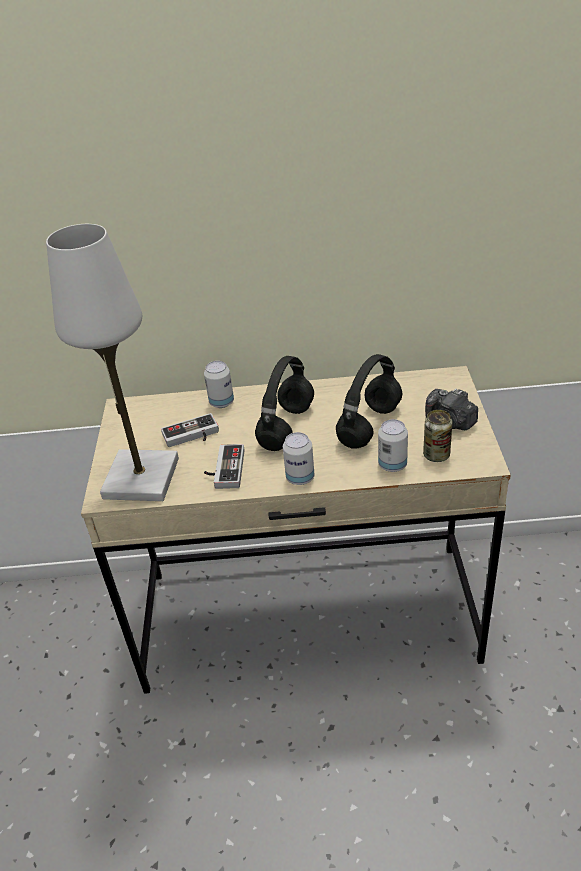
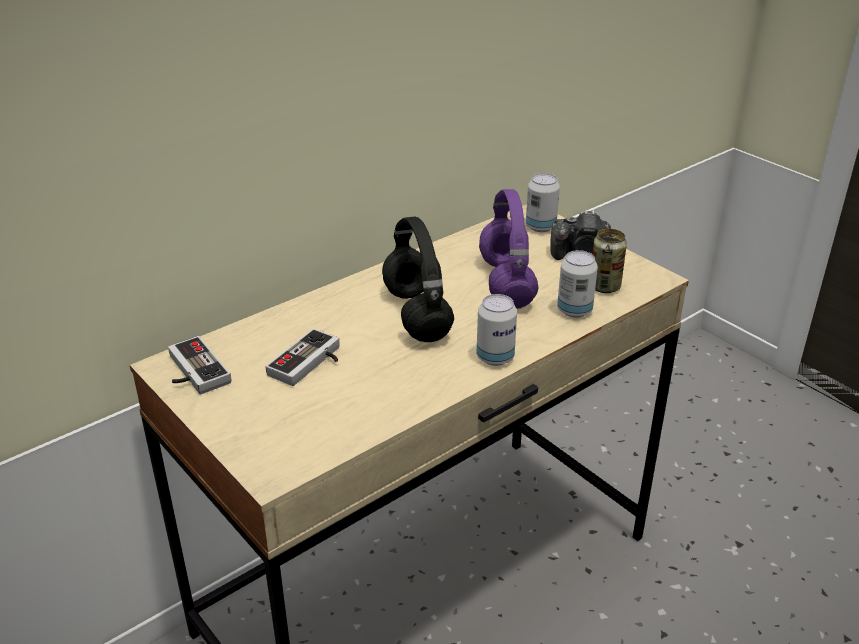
camera: 40 degrees left, 5 degrees down
white table lamp [46,224,179,501] -> none
can [204,361,234,408] -> can moved to [526,173,560,232]
game controller [204,444,244,489] -> game controller moved to [168,336,232,394]
black headphones [336,354,402,449] -> purple headphones [479,189,538,309]

